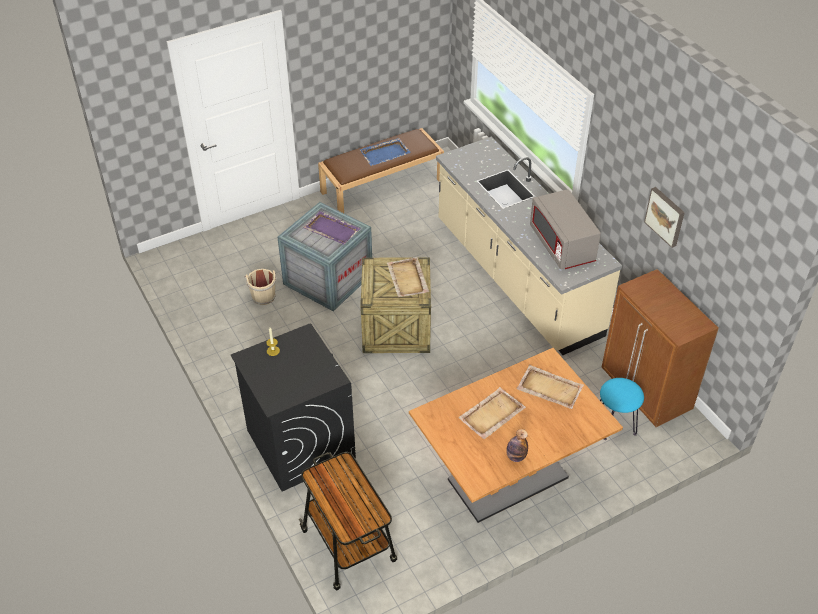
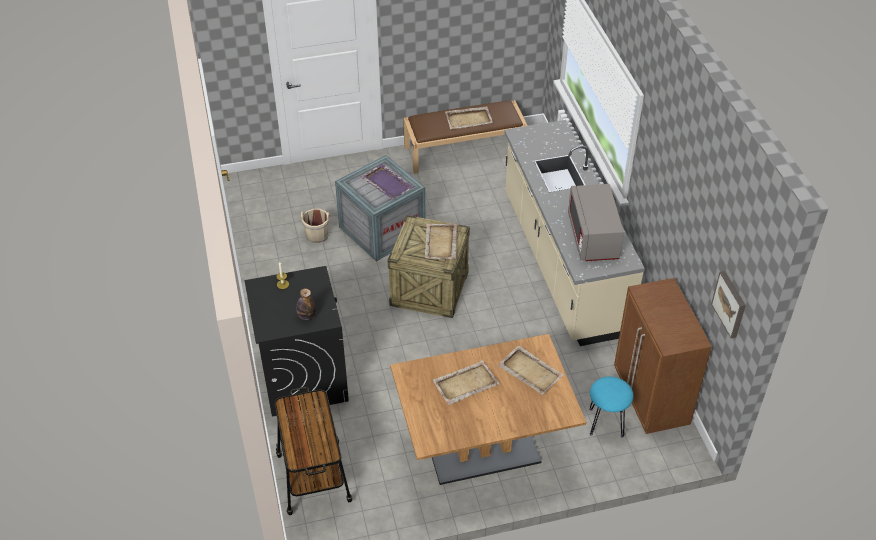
camera: 15 degrees right, 0 degrees up
blue tray [360,138,411,166] -> beige tray [445,106,493,129]
bottle [506,429,528,462] -> bottle moved to [296,288,316,320]
picture [644,187,685,248] -> picture moved to [711,271,746,338]

